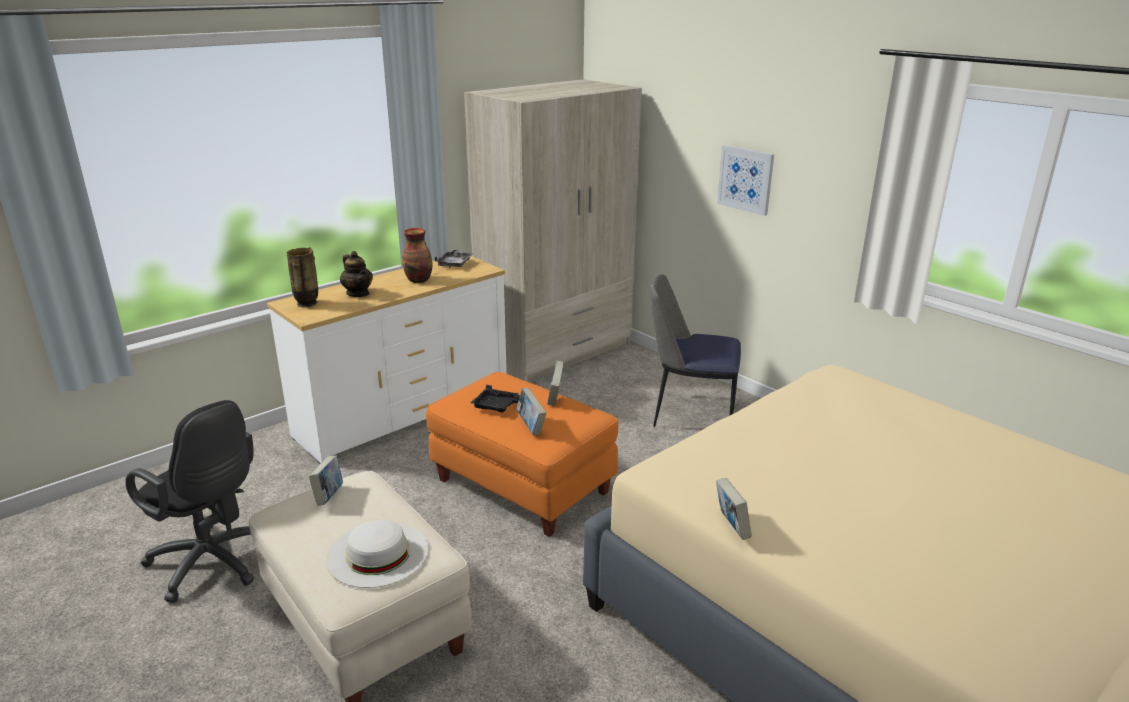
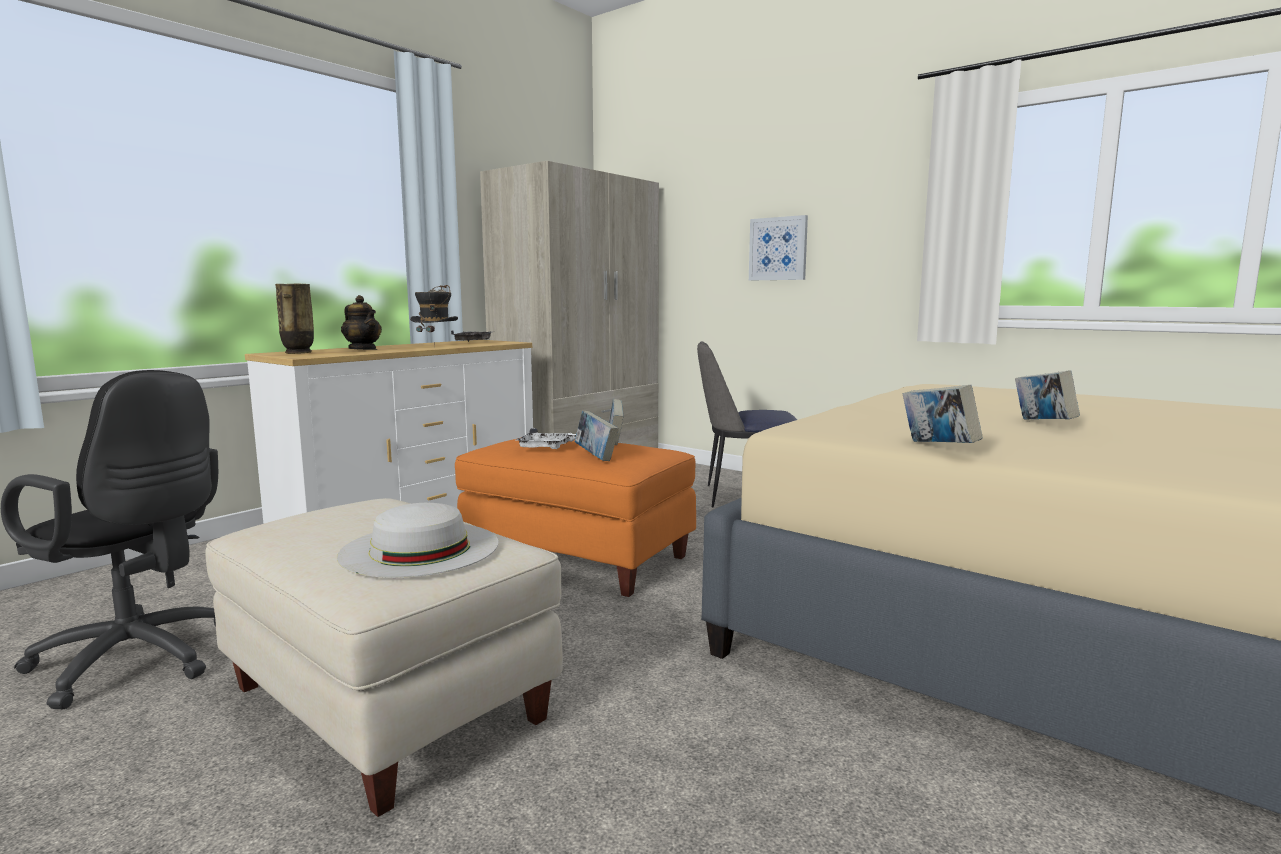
camera: 10 degrees left, 15 degrees down
book [309,455,343,506] -> book moved to [1015,370,1080,420]
vase [402,228,433,283] -> hat [410,285,458,347]
black tray [471,385,520,413] -> white tray [516,428,576,449]

